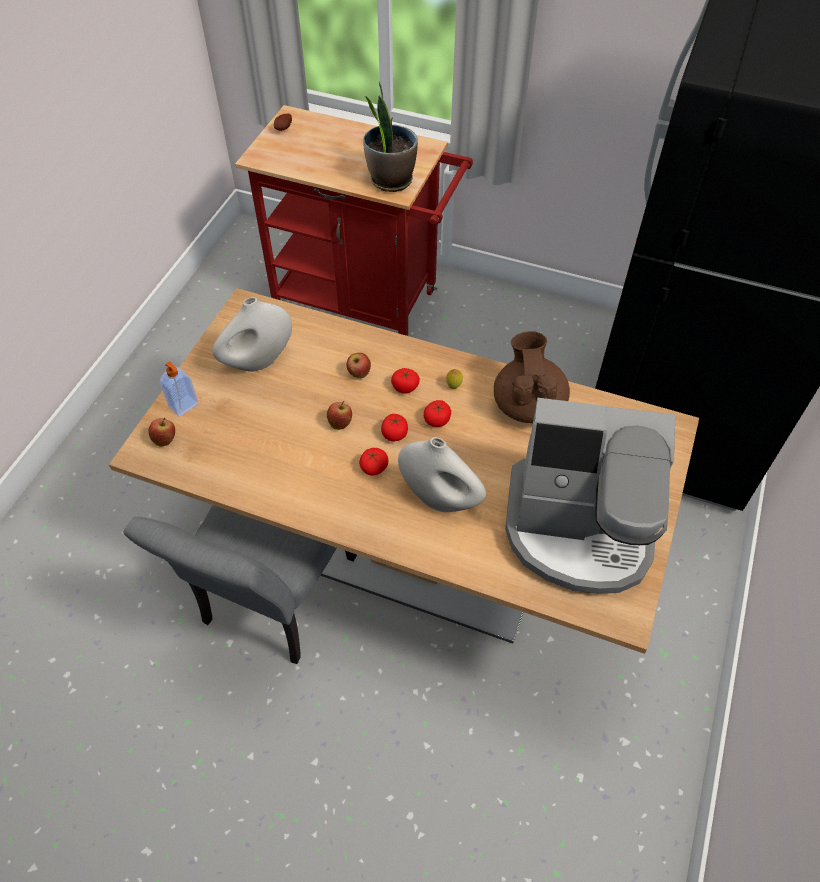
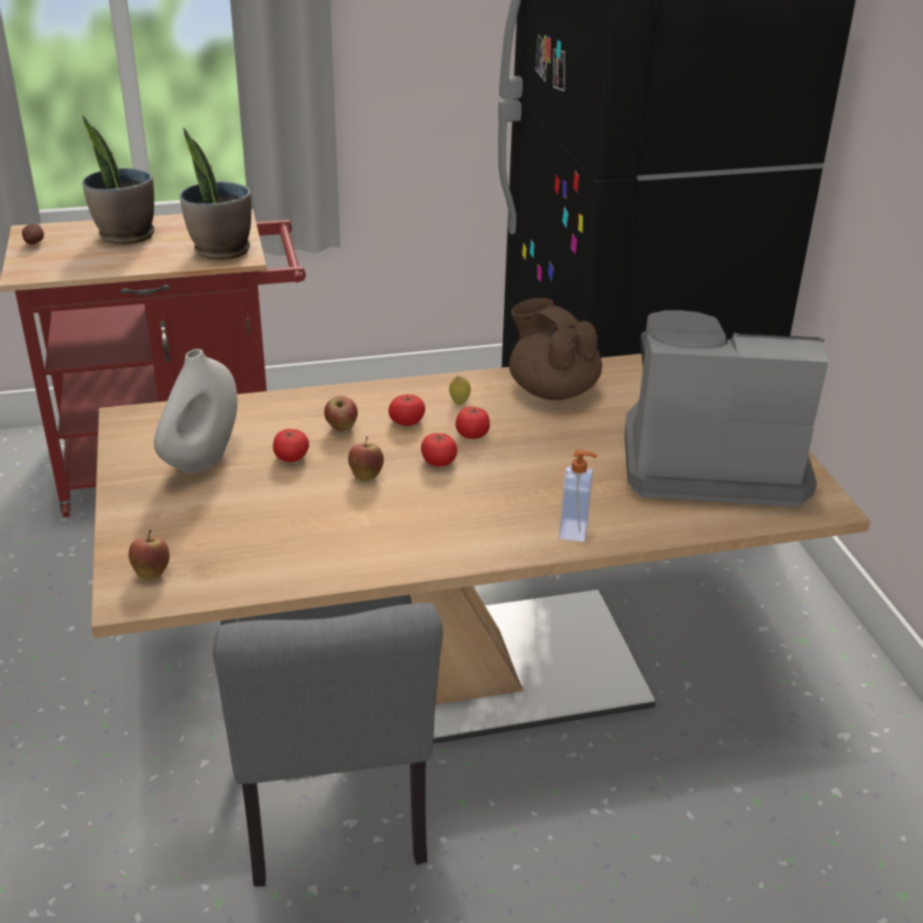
camera: 35 degrees left, 20 degrees down
soap dispenser [160,361,199,417] -> soap dispenser moved to [559,450,597,542]
tomato [359,448,388,476] -> tomato moved to [273,429,309,462]
white vase [398,437,486,512] -> none
coffee machine [505,398,675,594] -> coffee machine turned 150 degrees counterclockwise [625,310,829,507]
none -> potted plant [82,116,155,245]

